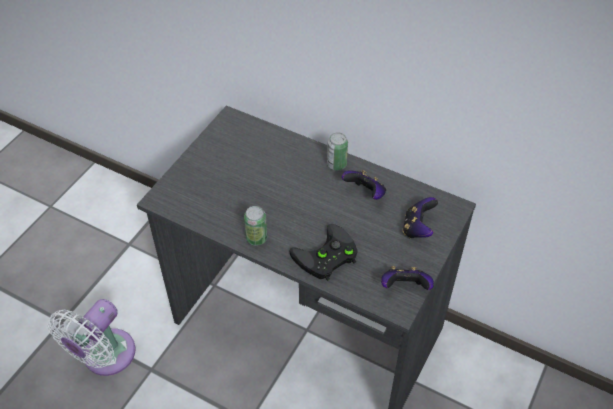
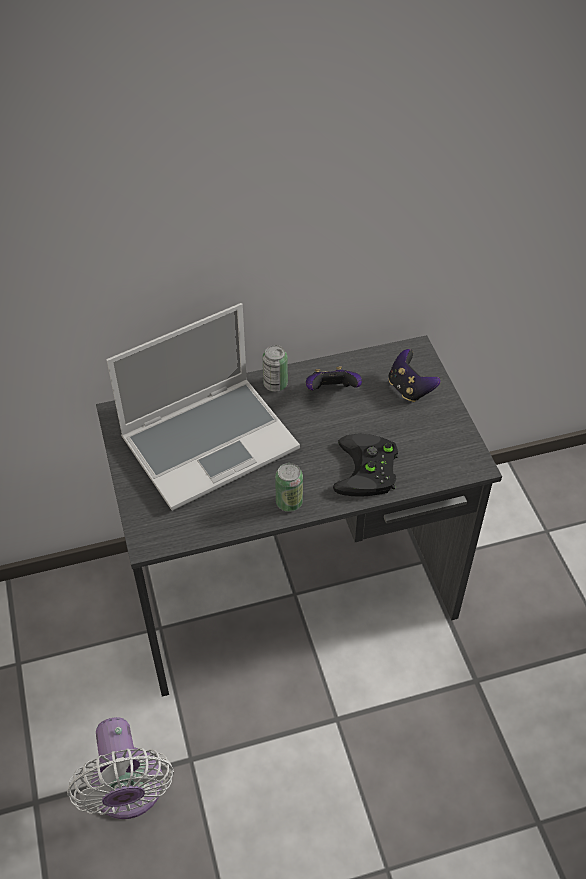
camera: 45 degrees left, 0 degrees up
game controller [381,266,434,290] -> none
none -> laptop [107,303,300,511]

